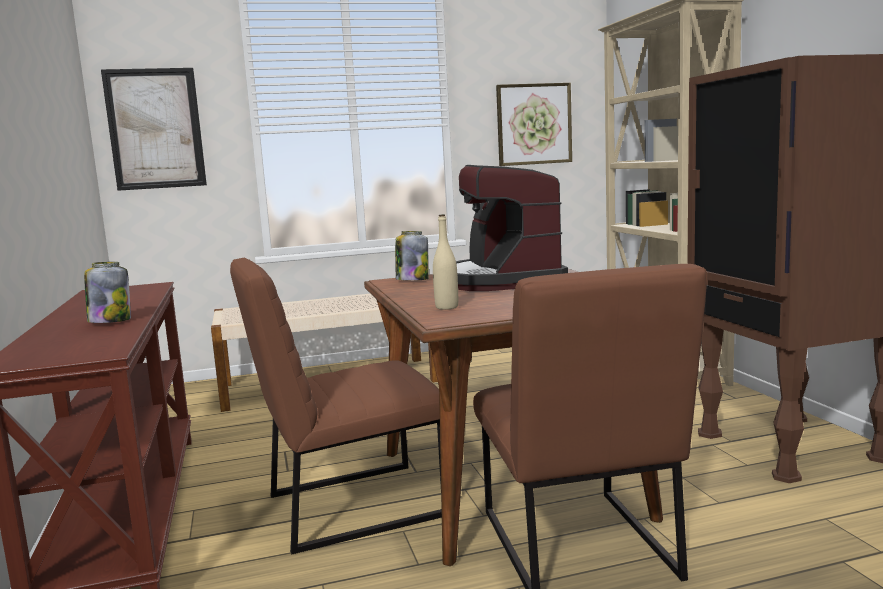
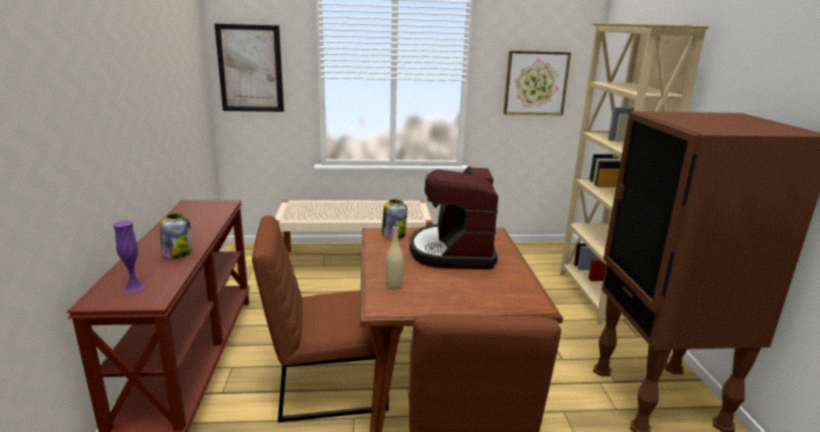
camera: 10 degrees right, 10 degrees up
none -> purple vase [113,221,145,293]

